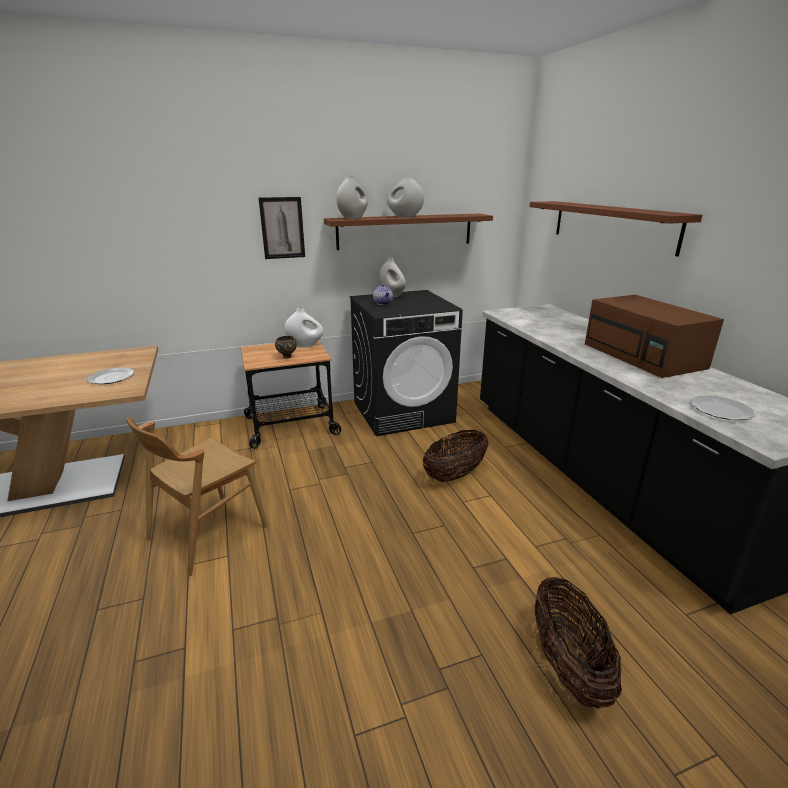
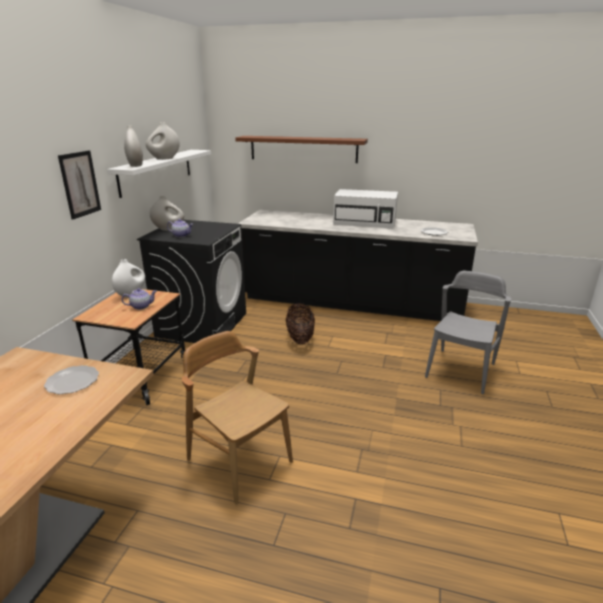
camera: 55 degrees left, 0 degrees up
brown chair [126,417,267,576] -> brown chair turned 150 degrees clockwise [182,331,293,505]
brown bowl [275,336,297,358] -> teapot [122,288,157,310]
brown shelf [324,214,493,250] -> white shelf [107,150,211,198]
basket [534,577,622,708] -> grey chair [425,271,511,395]
brown microwave [585,295,724,378] -> white microwave [333,189,398,228]

